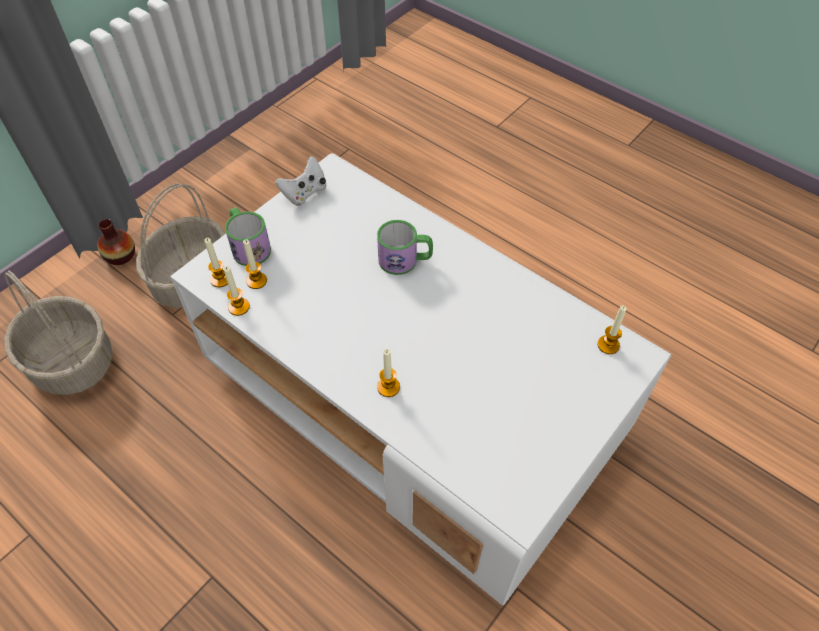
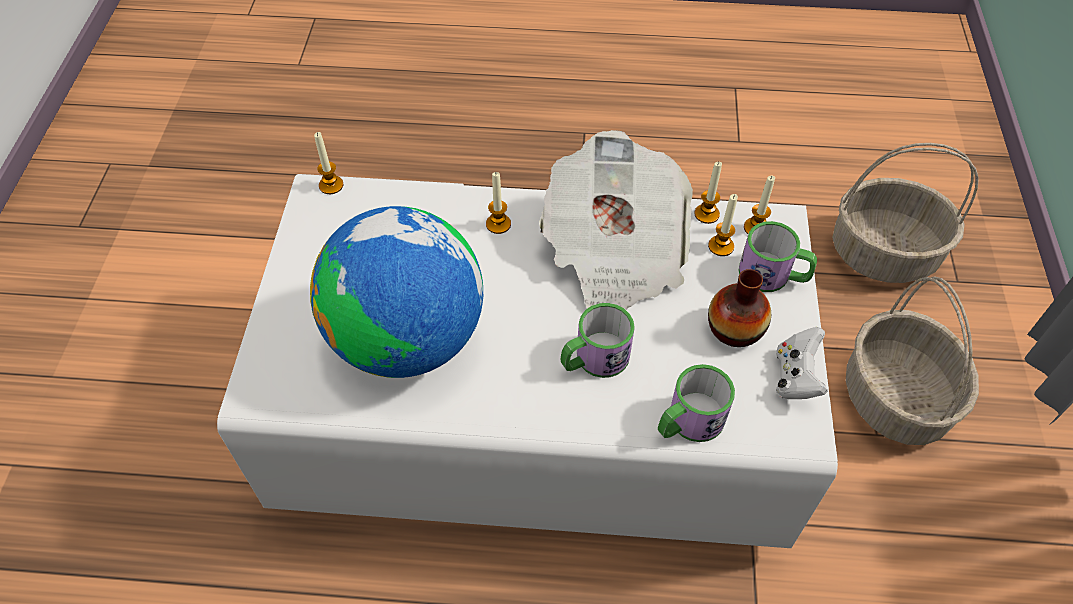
camera: 145 degrees right, 0 degrees up
vase [98,219,135,265] -> vase moved to [708,269,771,347]
candle [597,305,626,354] -> candle moved to [314,132,343,194]
none -> globe [310,206,483,378]
none -> newspaper [539,130,693,310]
none -> mug [658,364,735,442]

